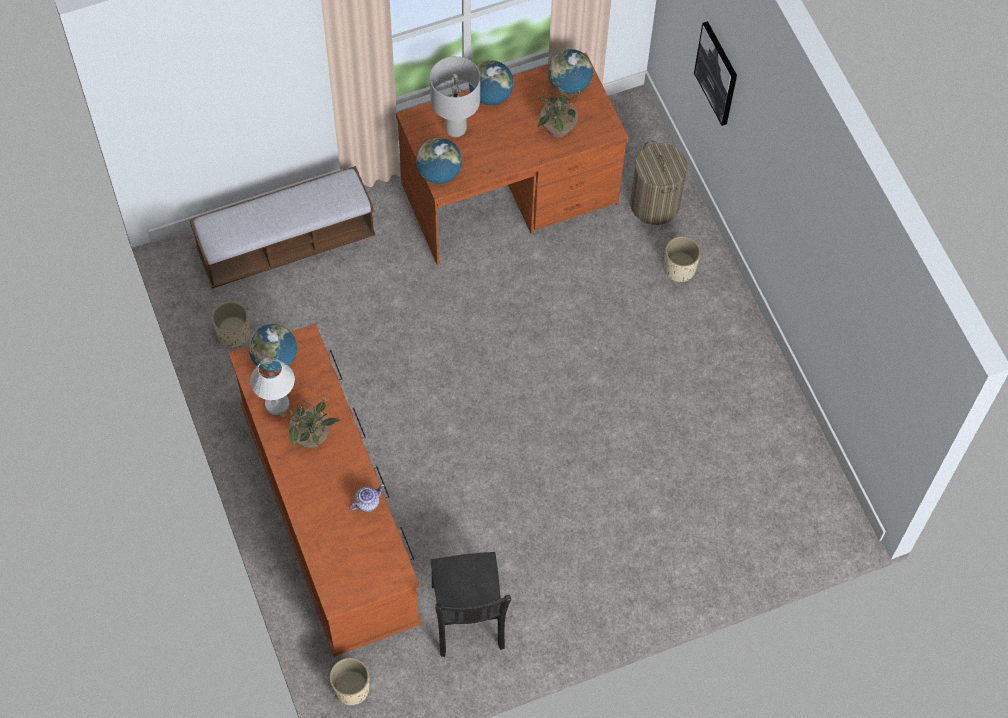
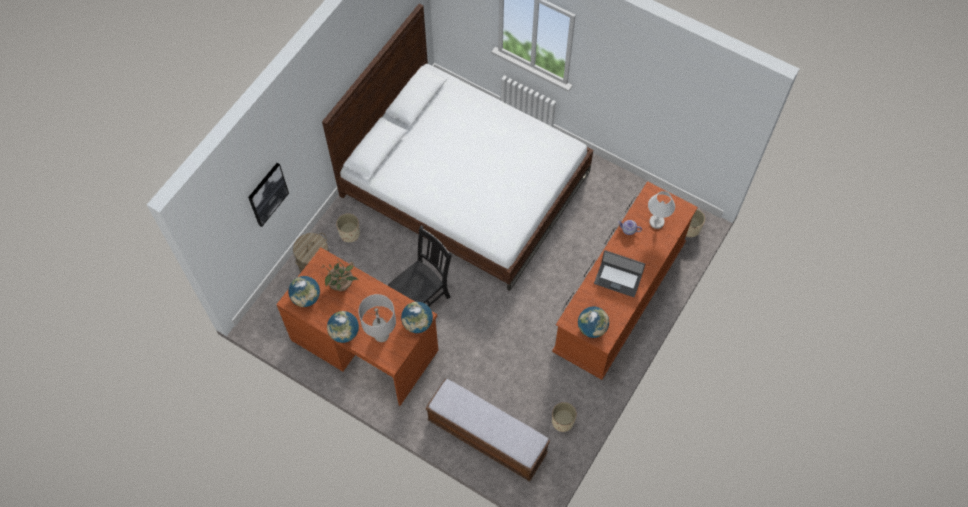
camera: 125 degrees left, 0 degrees up
white table lamp [250,357,295,415] -> white table lamp moved to [648,191,675,229]
potted plant [280,396,341,448] -> laptop [594,250,645,297]
black chair [431,552,511,657] -> black chair moved to [388,226,452,307]
none -> bed [322,3,593,291]

